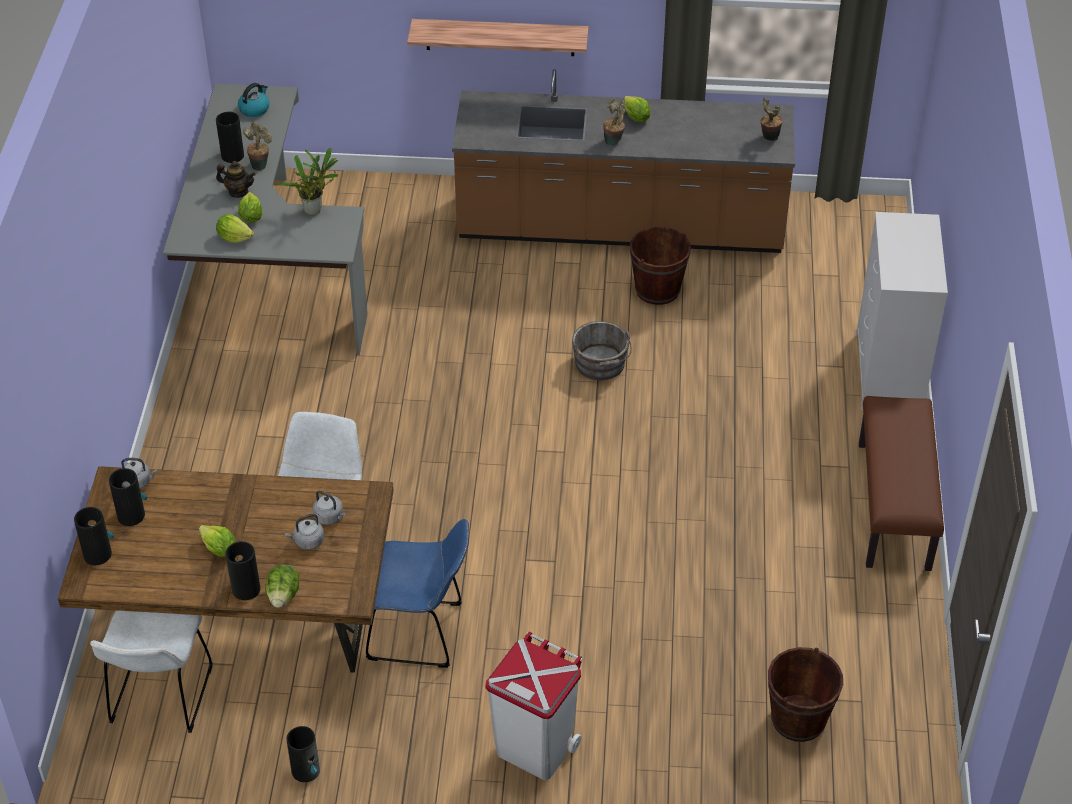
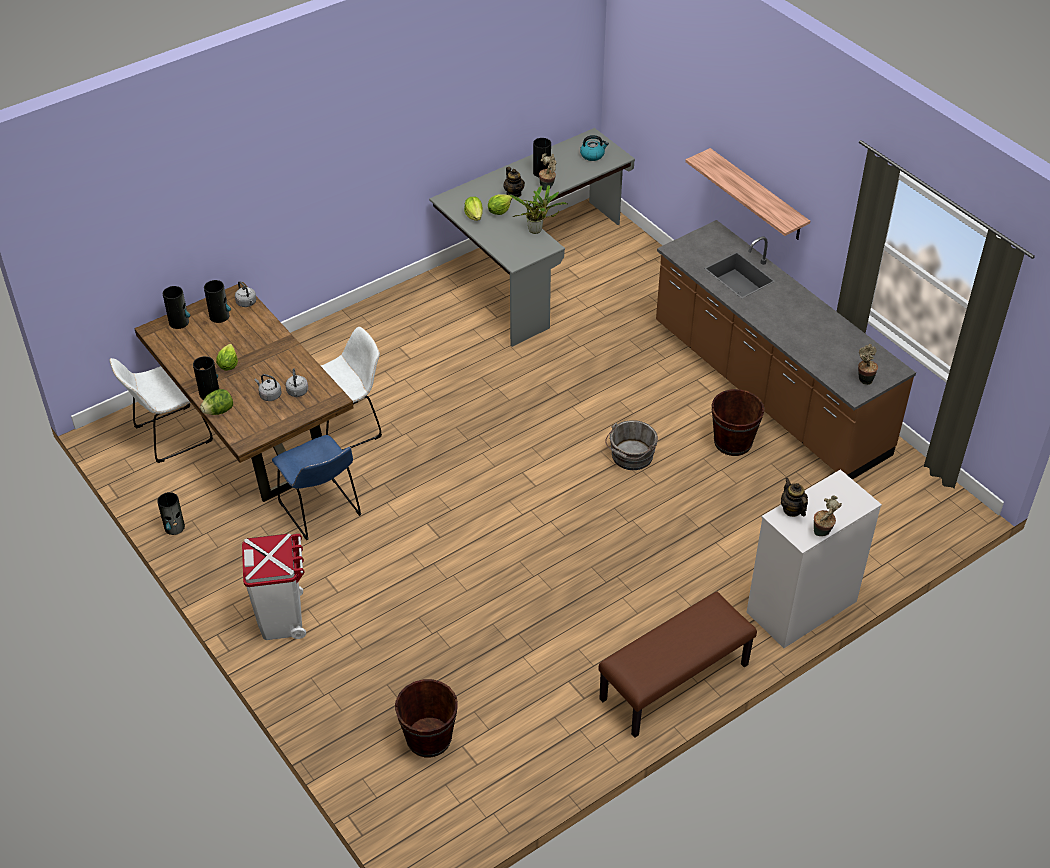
camera: 50 degrees right, 0 degrees up
potted plant [603,98,625,146] -> potted plant moved to [814,495,842,536]
lettuce [624,96,650,122] -> none
none -> teapot [781,478,808,517]

